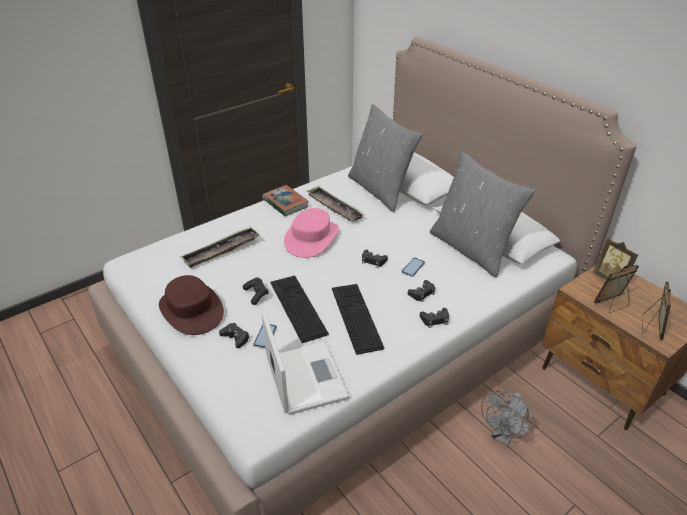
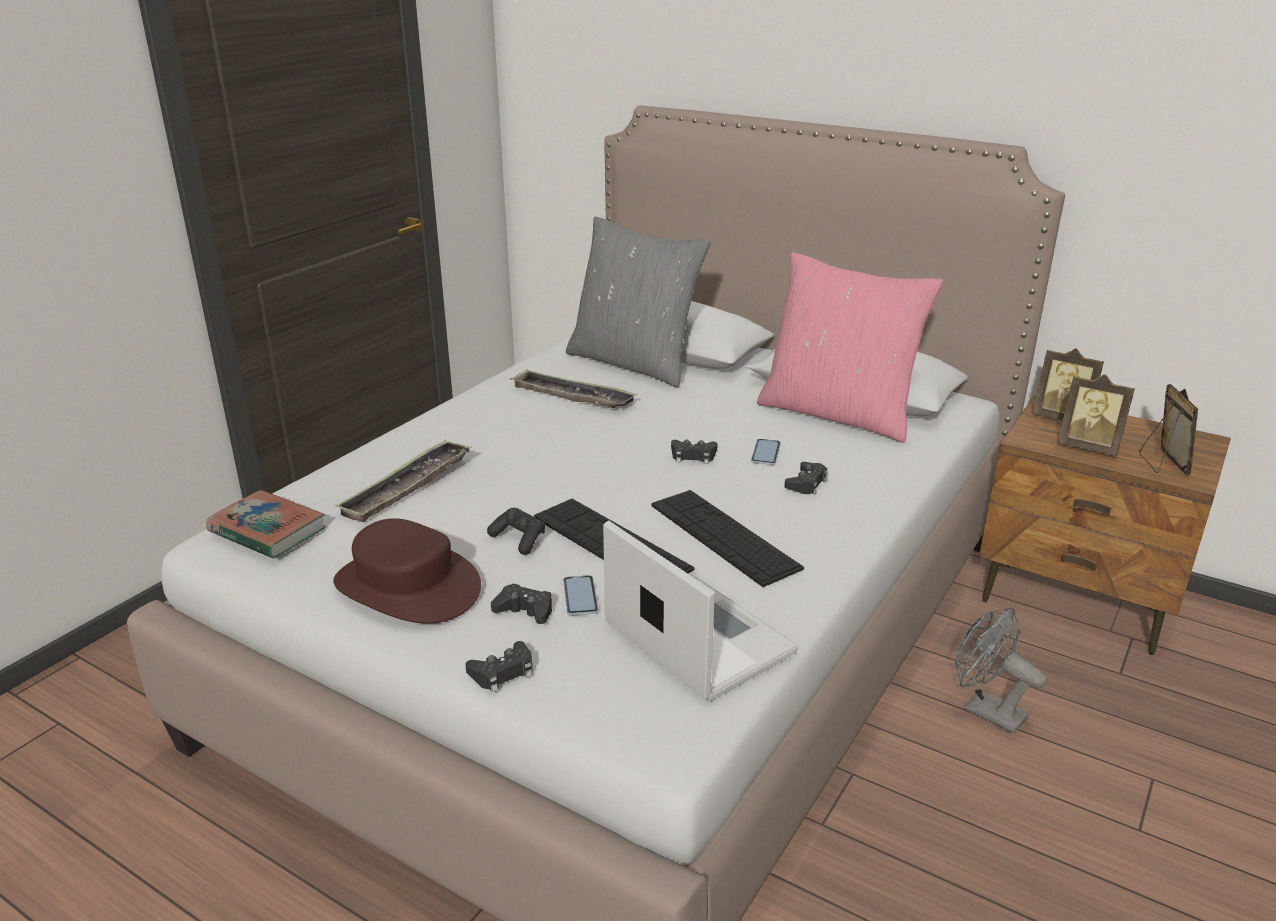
camera: 20 degrees left, 10 degrees down
book [263,185,309,216] -> book moved to [206,490,326,559]
pink hat [284,208,339,258] -> none
black game controller [420,308,449,328] -> black game controller moved to [465,641,533,692]
grey pillow [430,152,535,278] -> pink pillow [757,252,943,443]
grey fan [481,391,535,446] -> grey fan turned 120 degrees clockwise [955,607,1047,734]
picture frame [594,265,639,313] -> picture frame turned 105 degrees counterclockwise [1058,374,1135,456]

